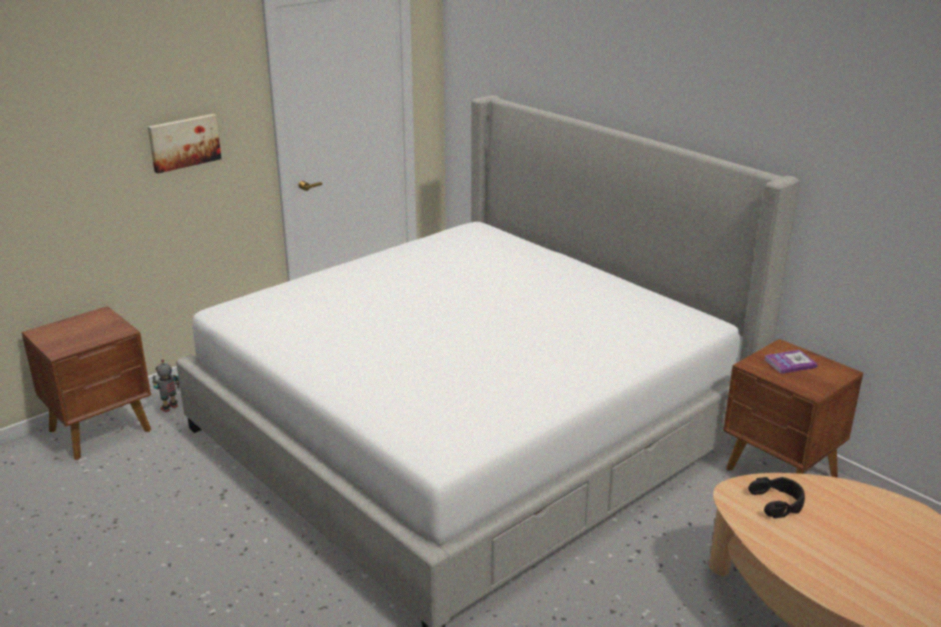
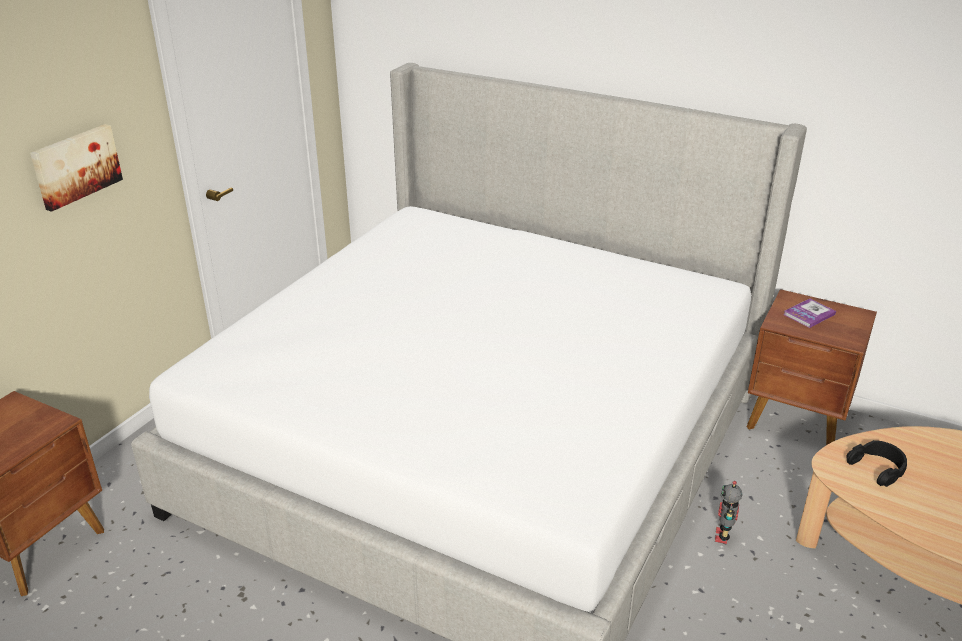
camera: 20 degrees left, 5 degrees up
toy robot [152,359,179,412] -> toy robot moved to [715,481,742,544]

